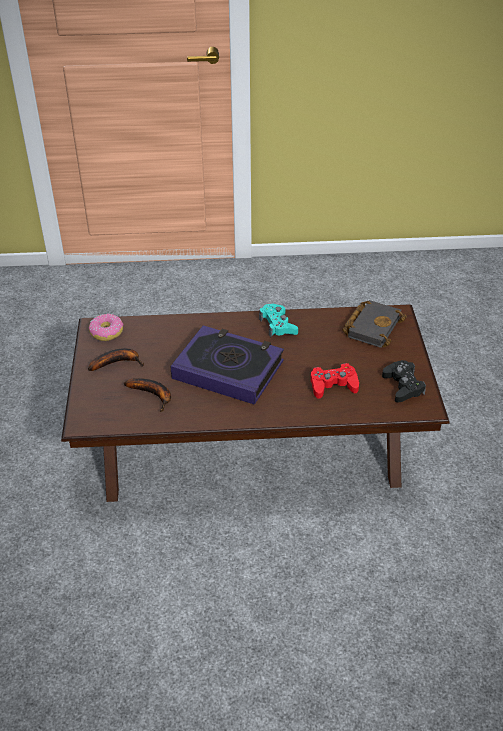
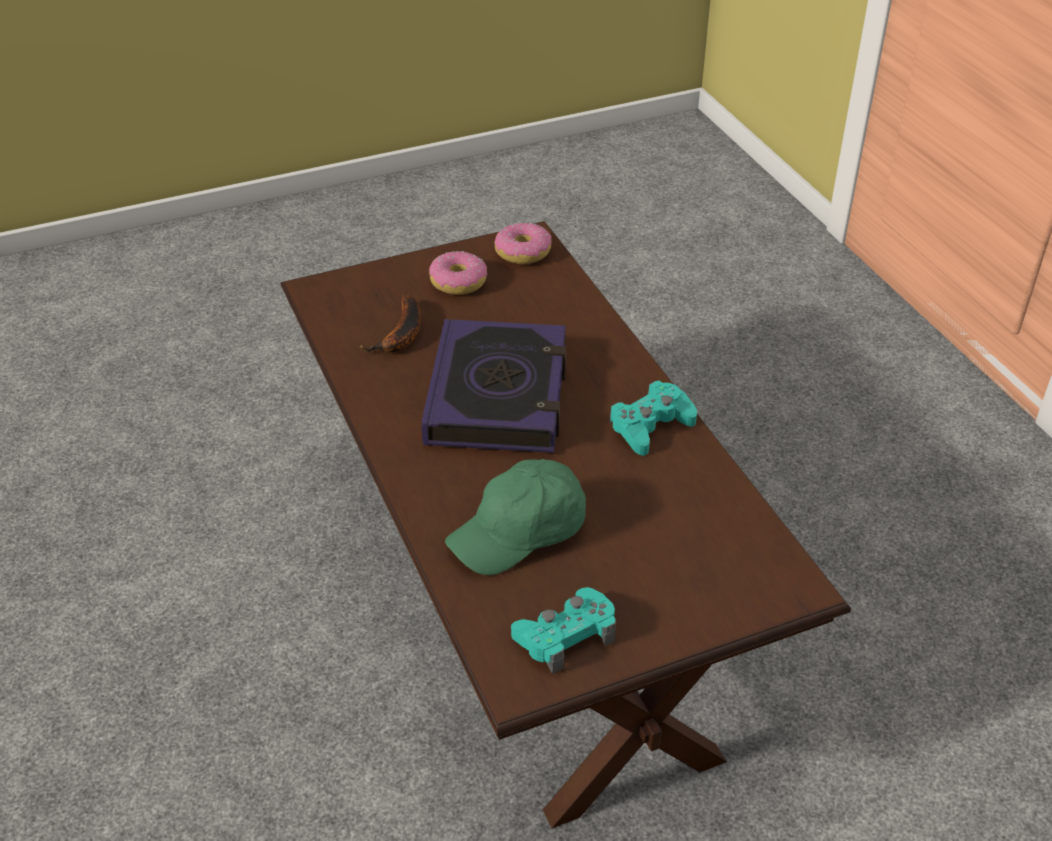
camera: 70 degrees right, 0 degrees up
banana [88,348,144,371] -> donut [429,251,487,295]
red game controller [311,363,359,399] -> green cap [445,459,586,575]
black book [342,300,407,348] -> none
black game controller [382,360,426,402] -> turquoise game controller [511,587,616,674]

